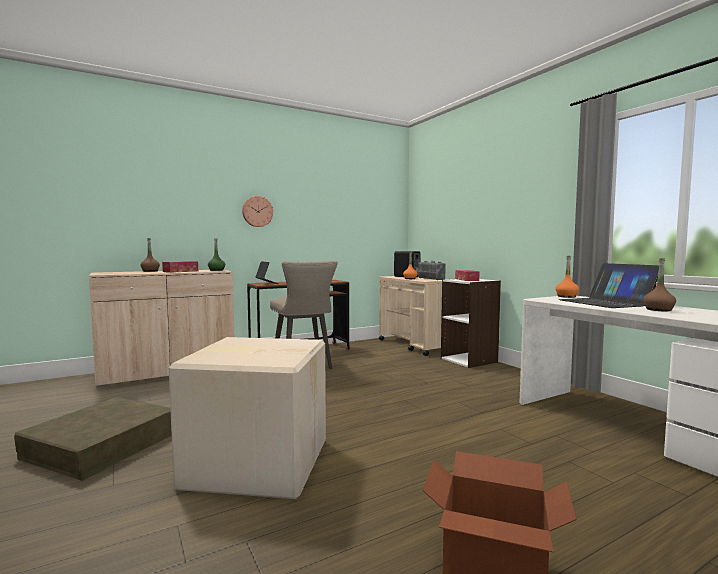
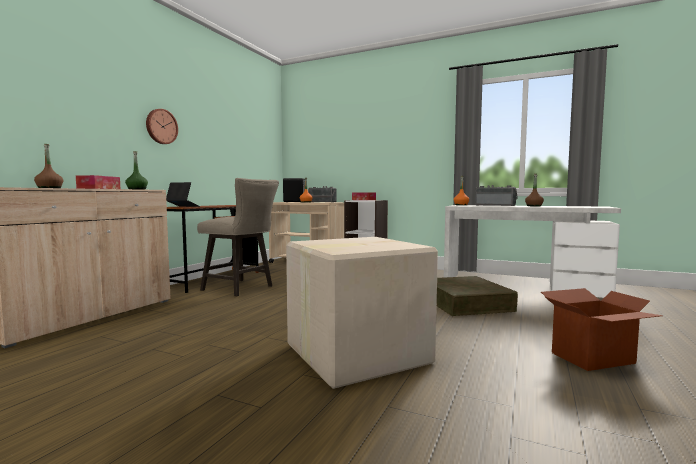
camera: 35 degrees left, 0 degrees up
brown storage box [14,397,172,481] -> brown storage box moved to [437,276,518,316]
laptop [559,263,659,308] -> radio [475,185,518,206]

